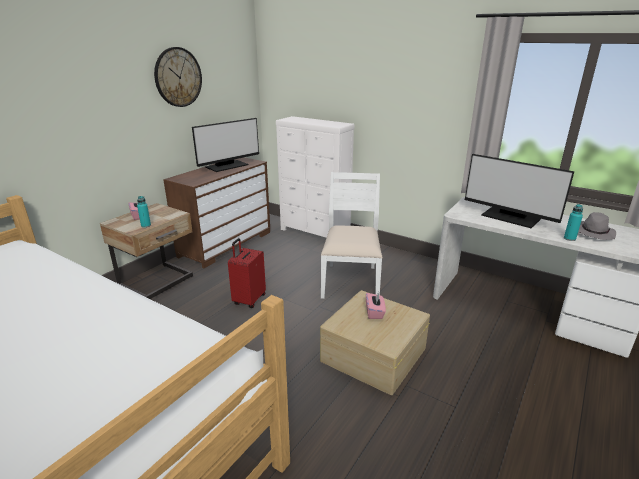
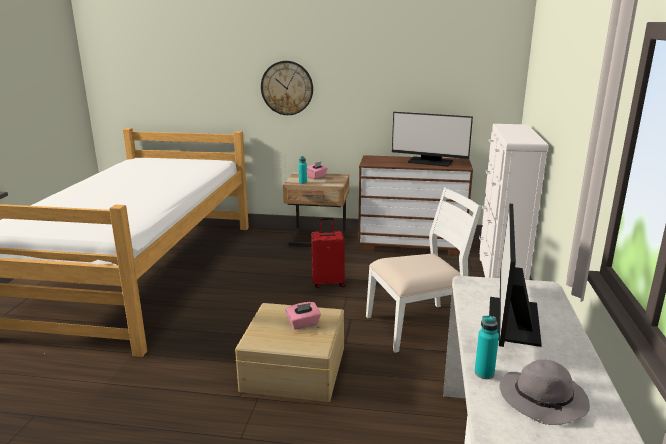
camera: 65 degrees right, 5 degrees down
wall clock [154,47,202,107] -> wall clock moved to [261,61,313,115]

